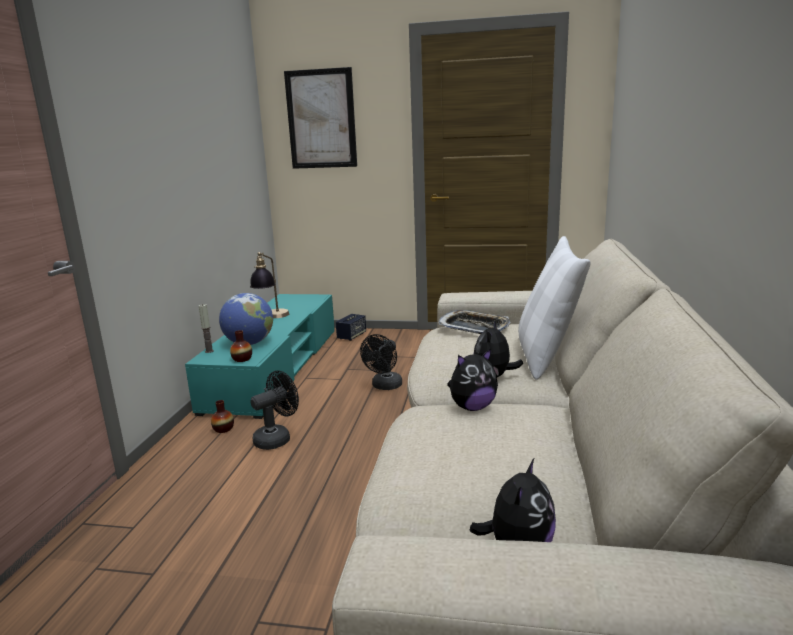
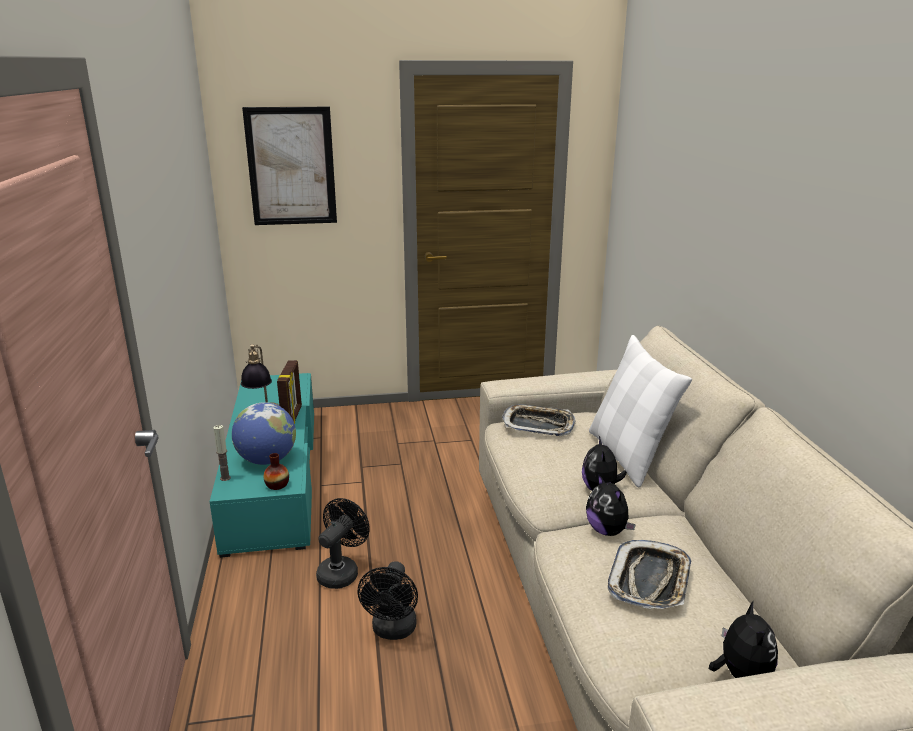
camera: 20 degrees left, 5 degrees up
vase [211,400,234,433] -> none
speaker [336,314,366,341] -> none
black fan [360,334,402,390] -> black fan moved to [358,561,418,640]
plush toy [447,349,498,411] -> plush toy turned 105 degrees clockwise [586,474,636,536]
none -> picture frame [277,360,302,424]
none -> tray [608,540,692,609]

